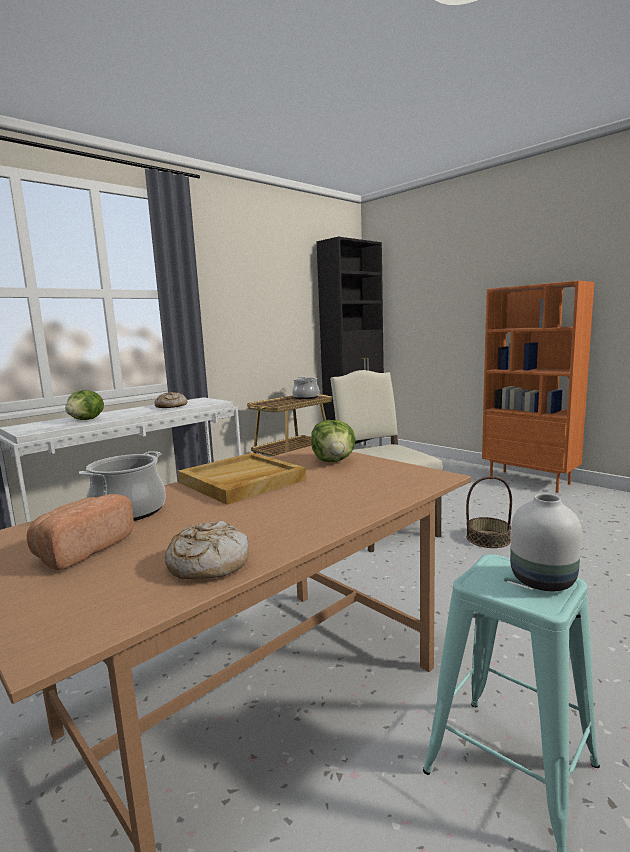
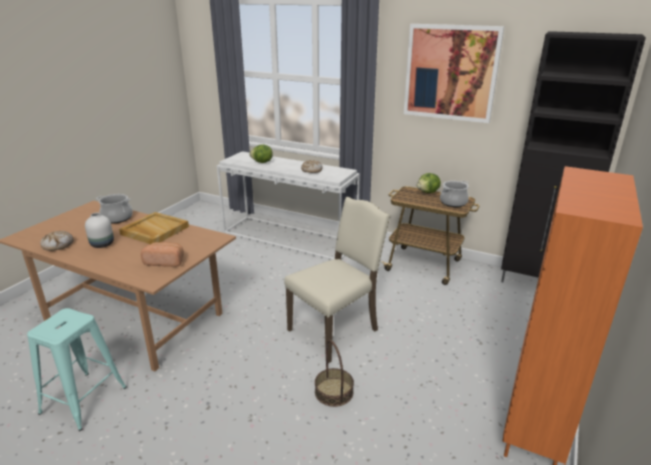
camera: 70 degrees right, 15 degrees up
bread [27,494,134,570] -> bread moved to [141,242,184,267]
lettuce [311,420,356,462] -> lettuce moved to [417,173,441,193]
white vase [510,494,582,591] -> white vase moved to [85,213,114,248]
none -> picture [404,24,504,123]

